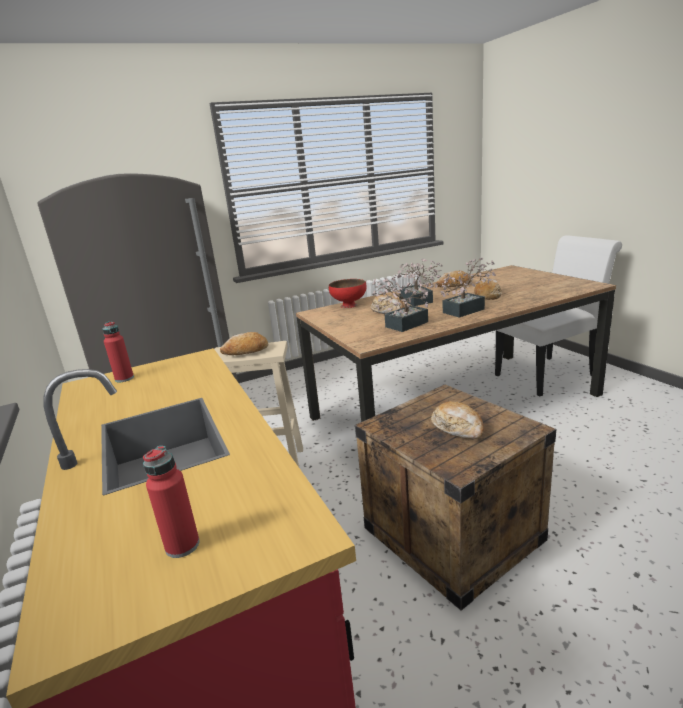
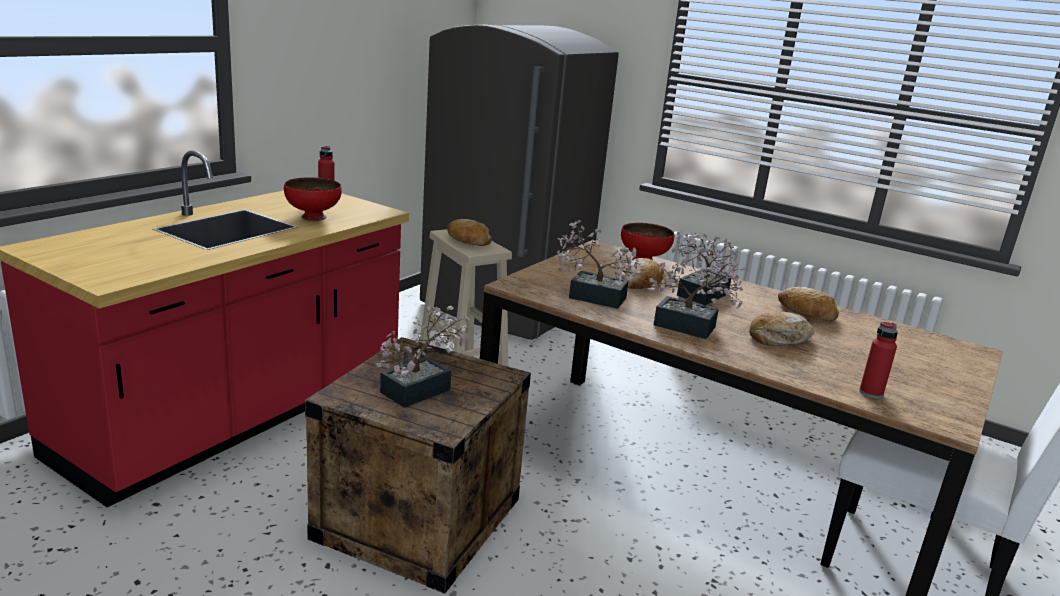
camera: 55 degrees right, 0 degrees up
red bottle [143,446,200,558] -> red bottle moved to [859,322,898,399]
bread [431,401,484,439] -> potted plant [376,306,471,408]
none -> red bowl [284,177,342,221]

